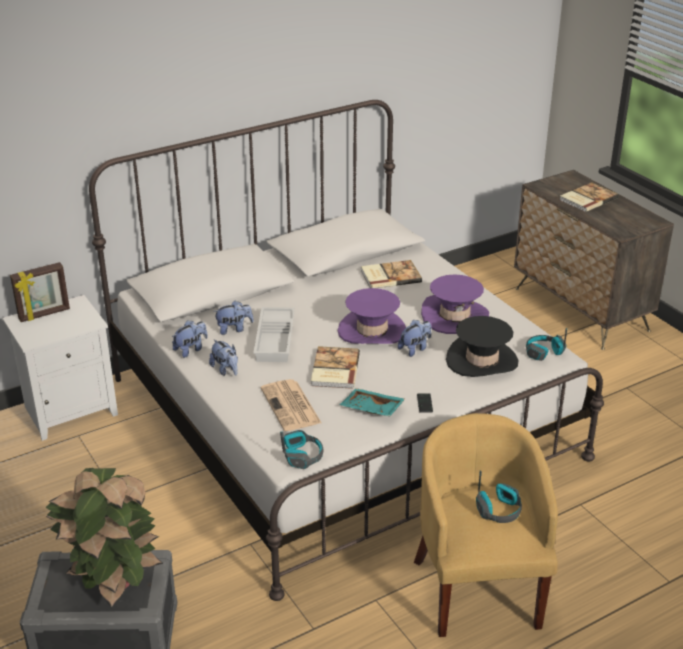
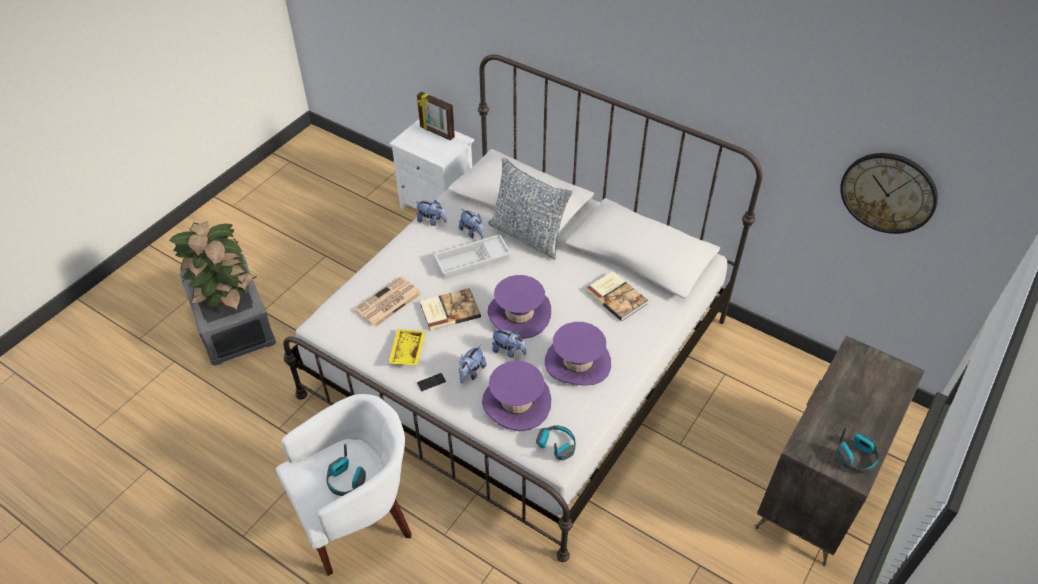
camera: 65 degrees right, 15 degrees up
plush toy [209,339,238,376] -> plush toy moved to [459,345,486,383]
headphones [280,430,323,469] -> headphones moved to [836,427,879,473]
turquoise tray [339,388,405,416] -> yellow tray [388,329,426,366]
yellow armchair [414,413,558,637] -> white armchair [276,394,412,576]
black hat [446,316,518,377] -> purple hat [482,361,551,431]
book [559,182,618,212] -> none
none -> pillow [488,157,573,260]
none -> wall clock [840,153,938,234]

